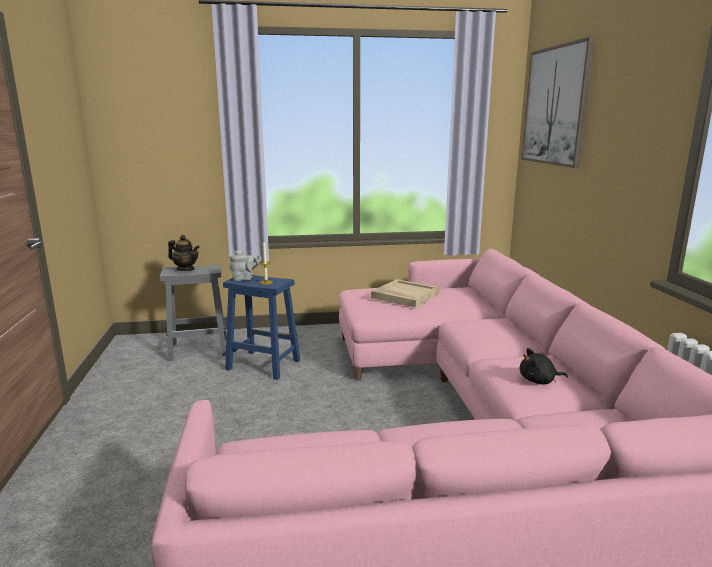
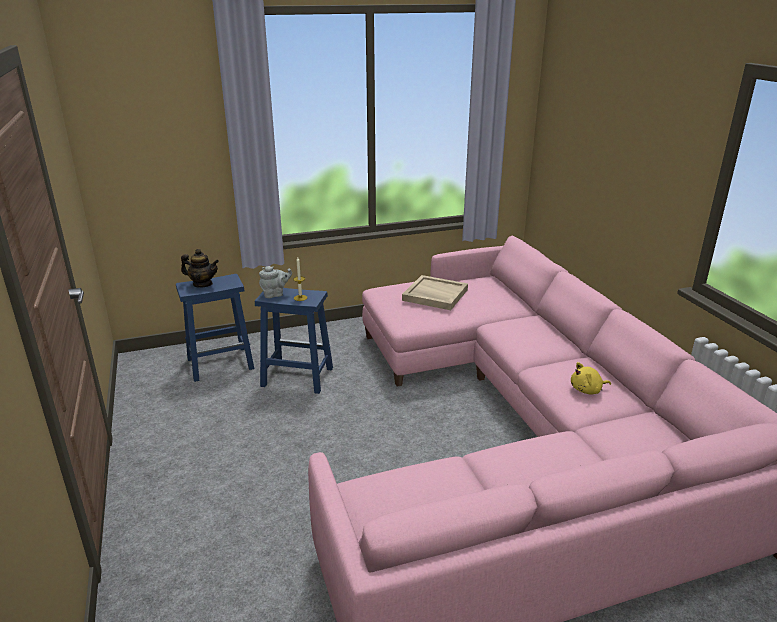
camera: 10 degrees left, 10 degrees up
grey stool [160,264,226,361] -> blue stool [176,274,254,382]
black plush toy [520,348,568,385] -> yellow plush toy [571,362,611,395]
picture [521,37,595,168] -> none

